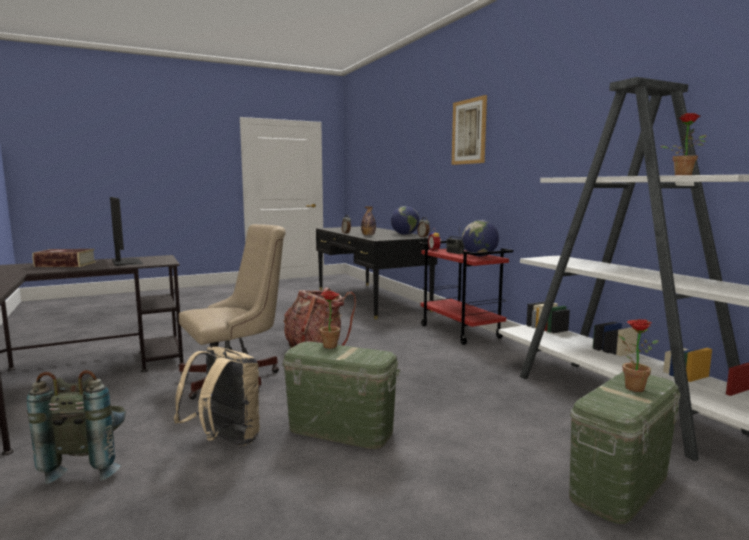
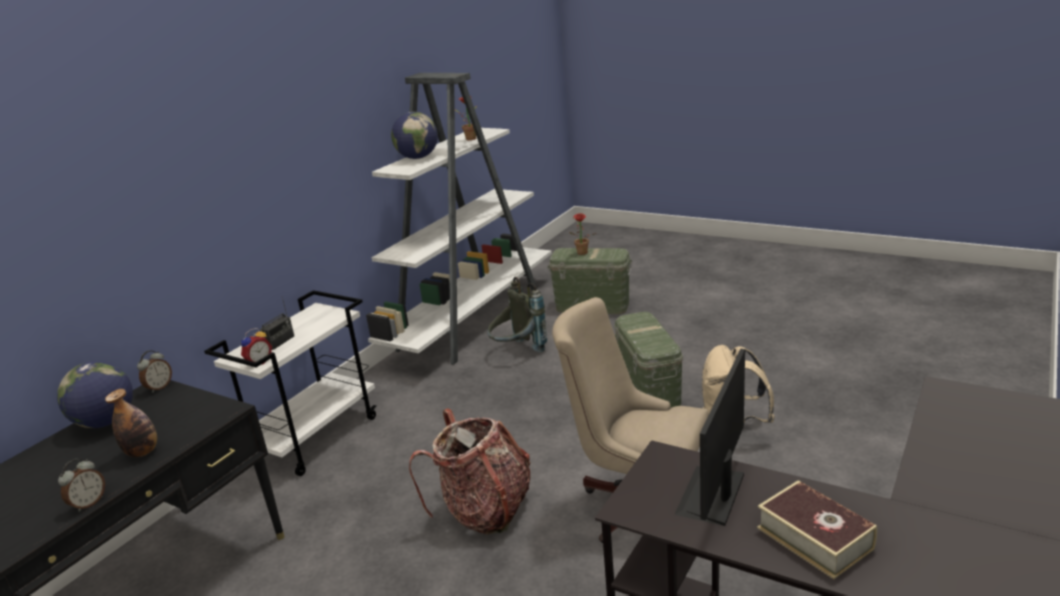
camera: 120 degrees left, 15 degrees up
grey backpack [27,370,126,484] -> grey backpack moved to [488,277,547,352]
potted plant [318,290,341,348] -> none
red cart [418,241,513,345] -> white cart [204,290,376,476]
picture [452,95,487,165] -> none
globe [462,220,499,257] -> globe moved to [391,112,438,159]

